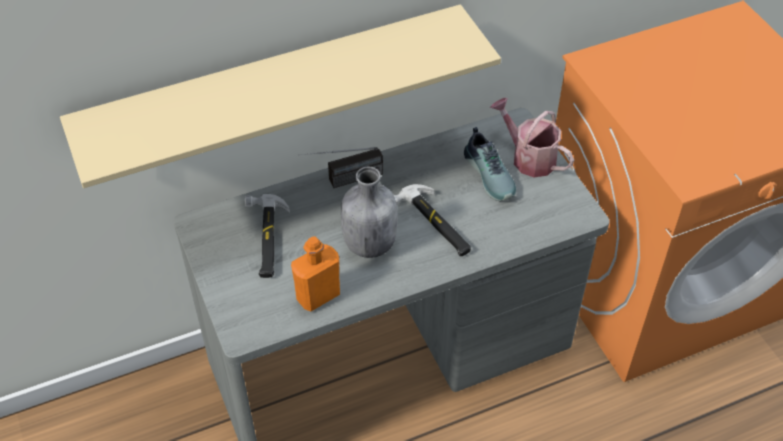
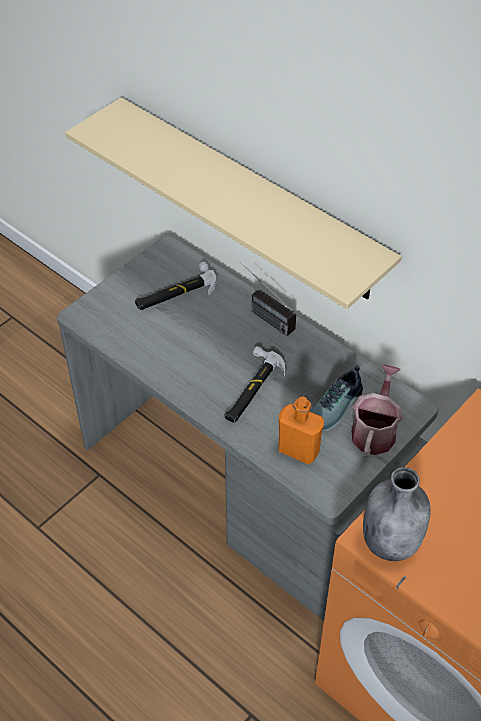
camera: 65 degrees right, 0 degrees up
orange bottle [291,237,340,311] -> orange bottle moved to [279,396,324,464]
grey bottle [341,167,398,258] -> grey bottle moved to [363,467,431,561]

